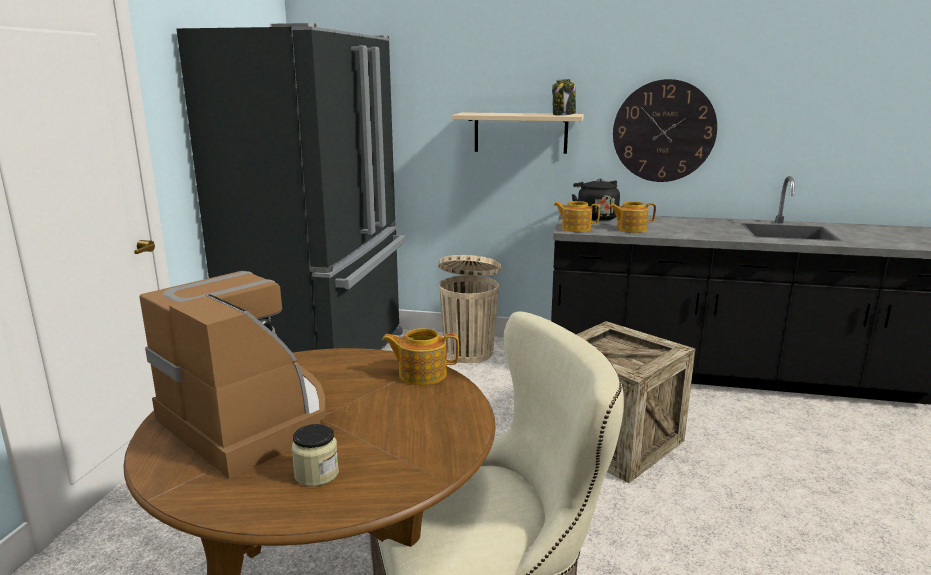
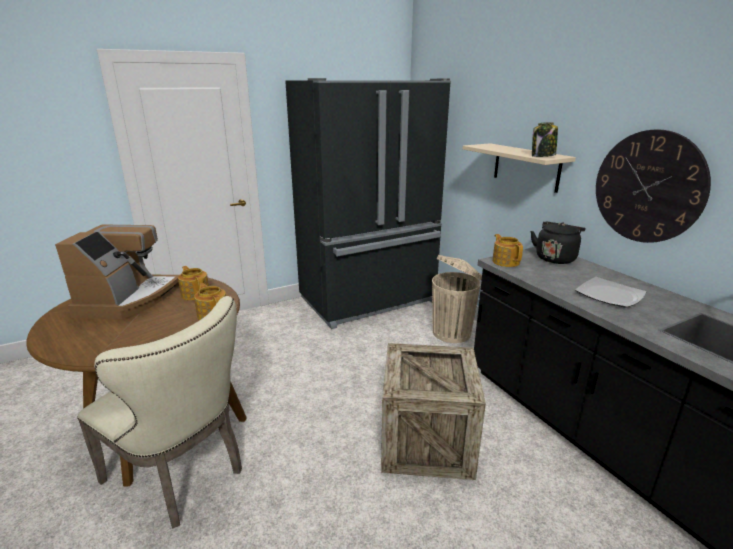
camera: 50 degrees right, 5 degrees up
jar [292,424,339,487] -> none
teapot [609,202,656,233] -> teapot moved to [178,266,209,300]
none -> plate [575,277,646,308]

